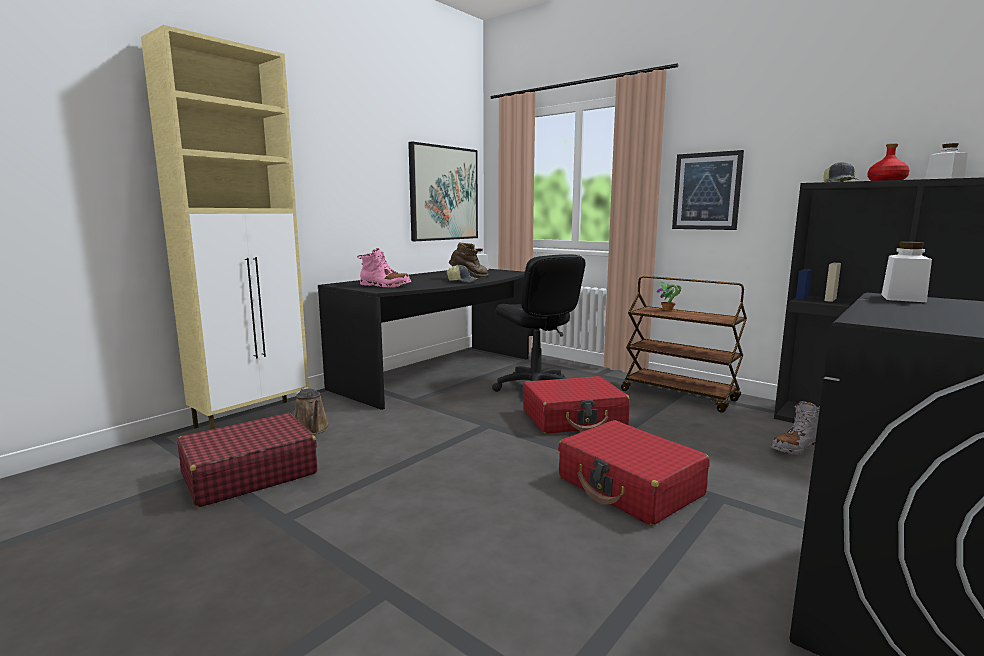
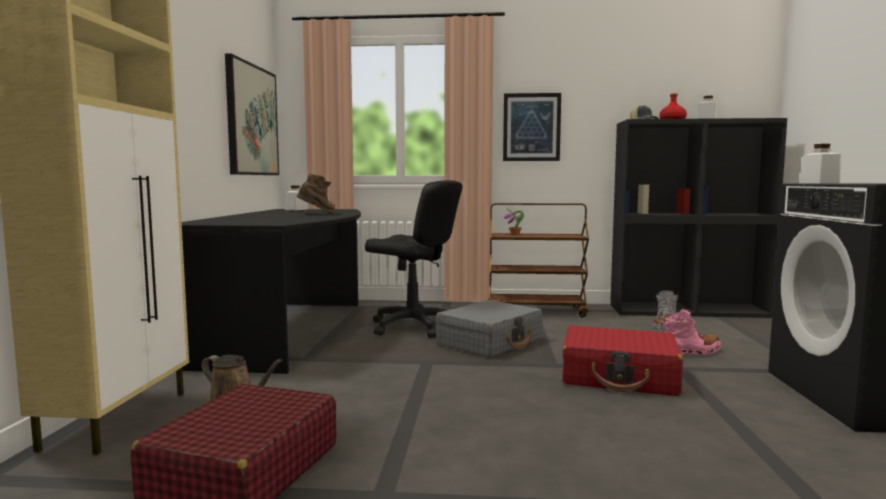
camera: 35 degrees left, 5 degrees down
pink boot [357,248,411,288] -> pink boot moved to [661,309,721,355]
cap [446,265,479,283] -> none
red suitcase [523,376,630,434] -> grey suitcase [436,300,542,357]

